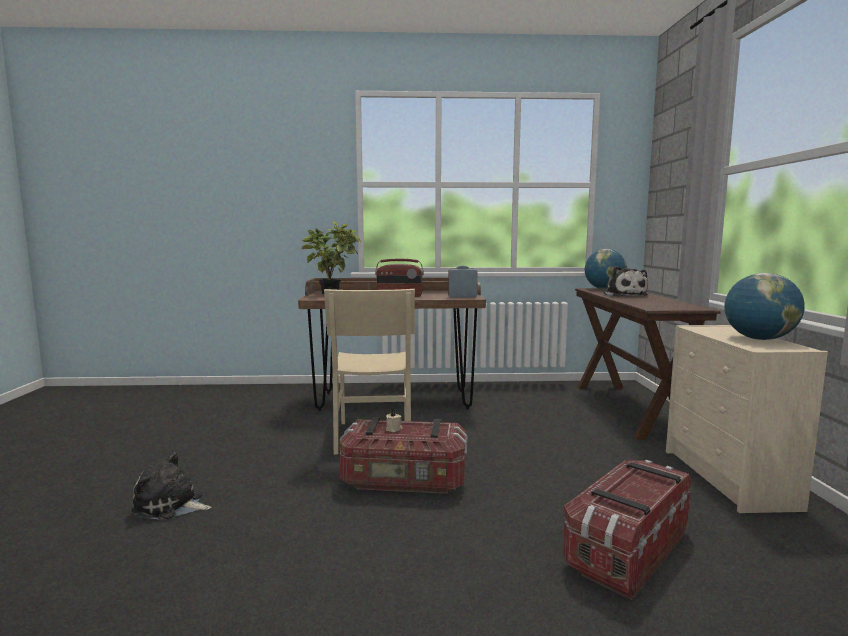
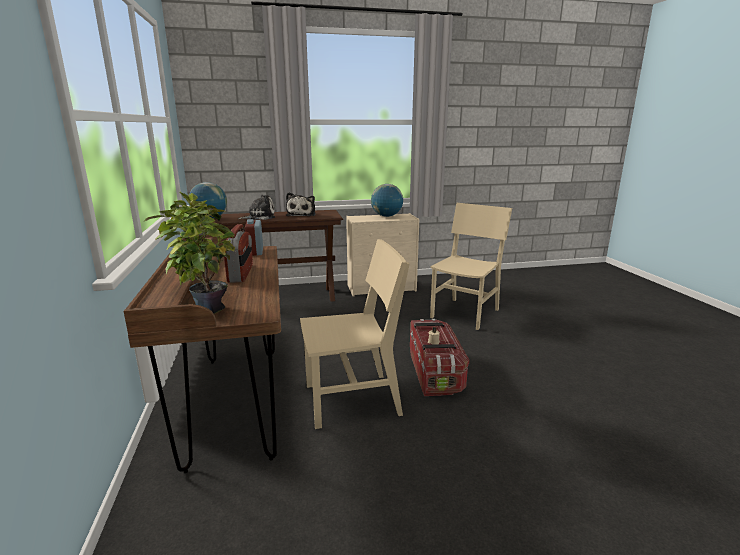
camera: 100 degrees left, 10 degrees up
plush toy [131,452,211,520] -> plush toy moved to [286,192,316,216]
storage box [563,460,691,600] -> beige chair [430,202,512,330]

